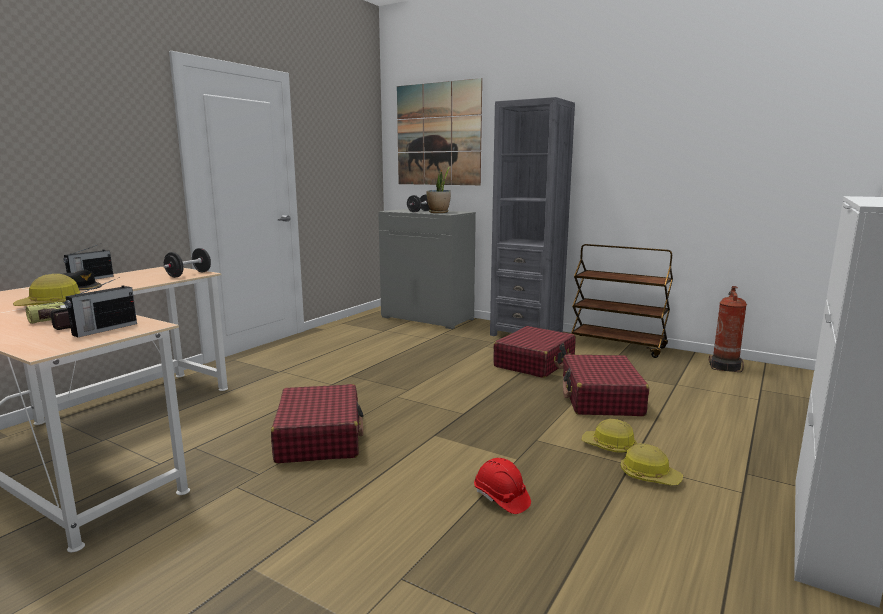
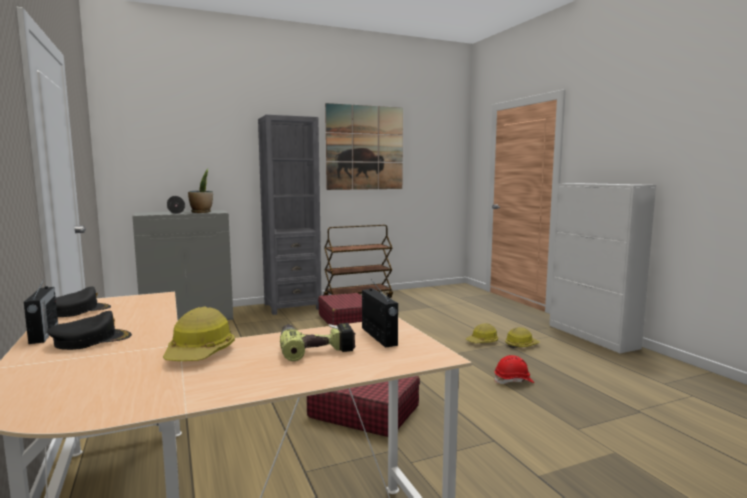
camera: 55 degrees left, 5 degrees down
black dumbbell [163,248,211,278] -> none
picture [397,78,482,185] -> picture moved to [325,103,403,190]
red suitcase [563,354,649,416] -> none
fire extinguisher [709,286,747,372] -> none
none -> black cap [56,286,111,317]

